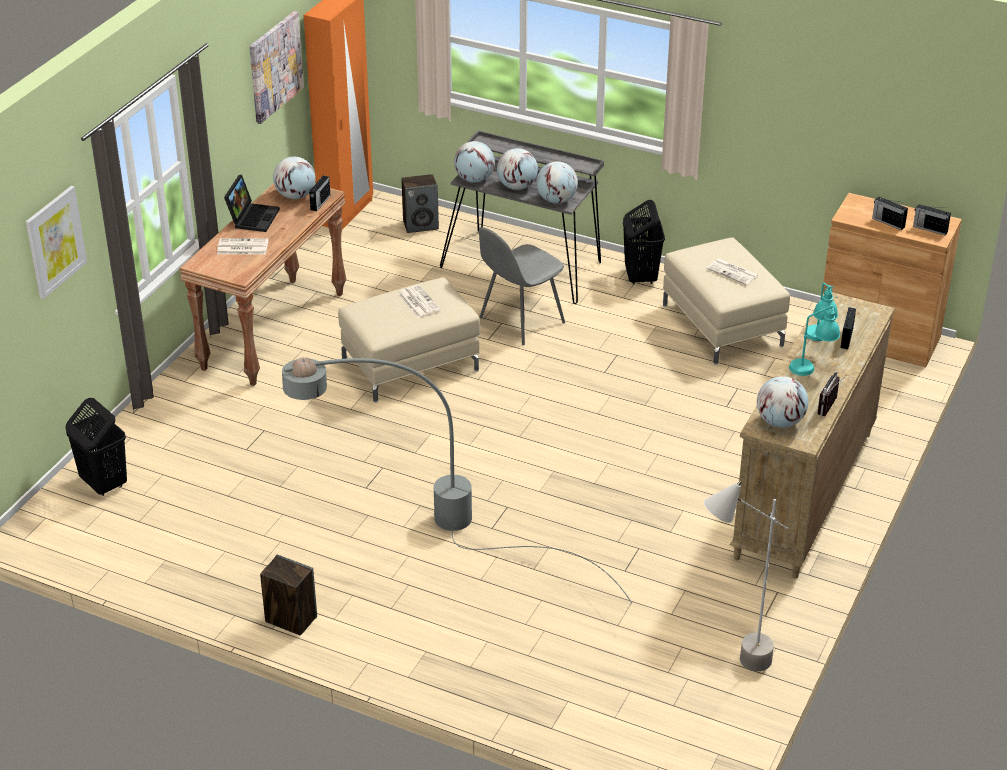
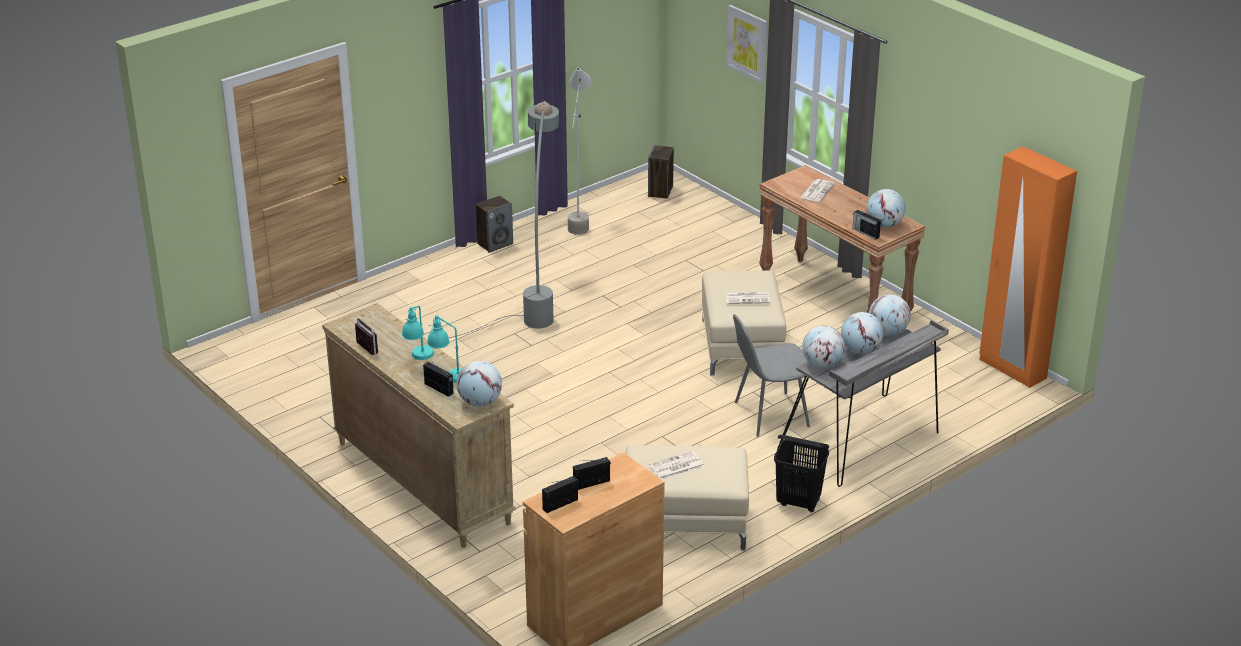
camera: 115 degrees right, 5 degrees down
black laundry basket [65,398,127,496] -> none
laptop [224,175,280,232] -> none
picture [249,11,304,124] -> none
speaker [401,174,439,233] -> speaker moved to [648,145,674,199]
grey chair [479,227,565,345] -> grey chair turned 90 degrees counterclockwise [733,314,810,437]
grey floor lamp [704,480,788,671] -> grey floor lamp moved to [568,67,591,235]
globe [757,376,808,428] -> globe moved to [456,361,502,407]

